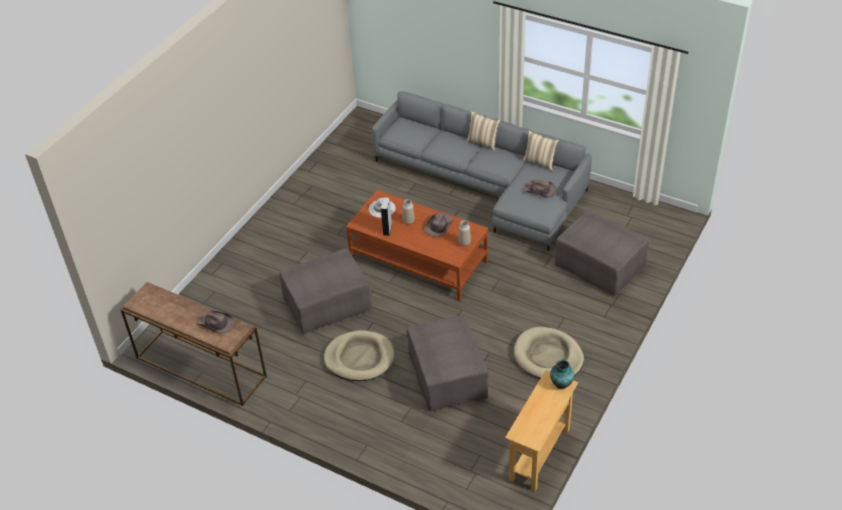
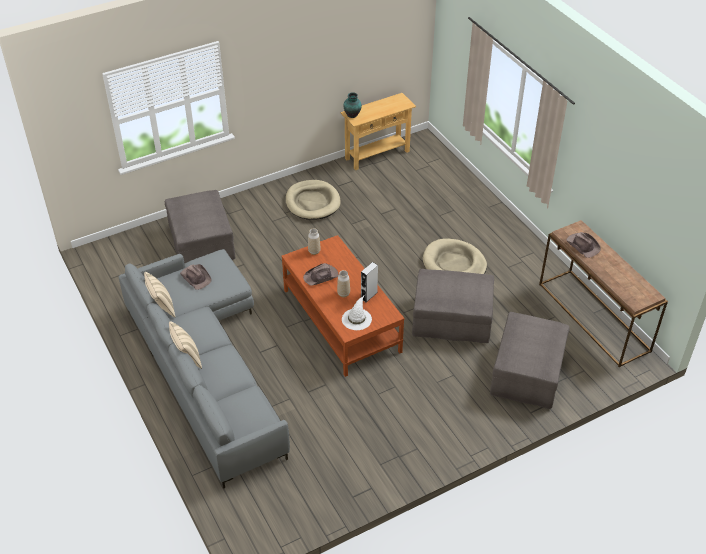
camera: 150 degrees left, 0 degrees up
grey ottoman [407,315,488,412] -> grey ottoman moved to [490,312,569,409]

